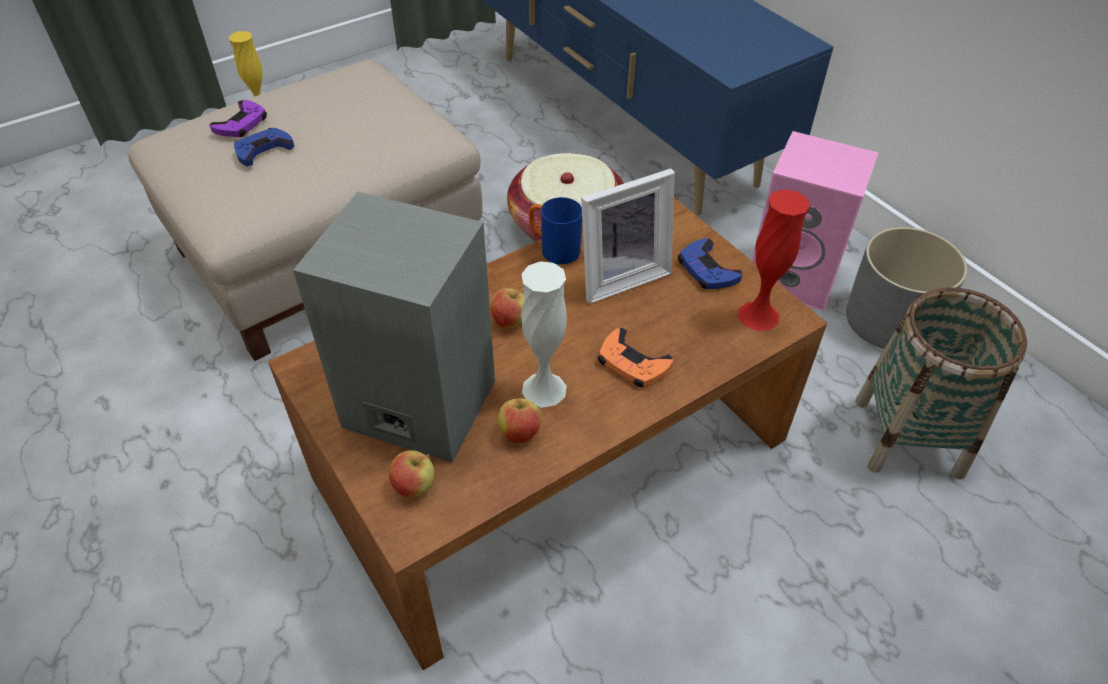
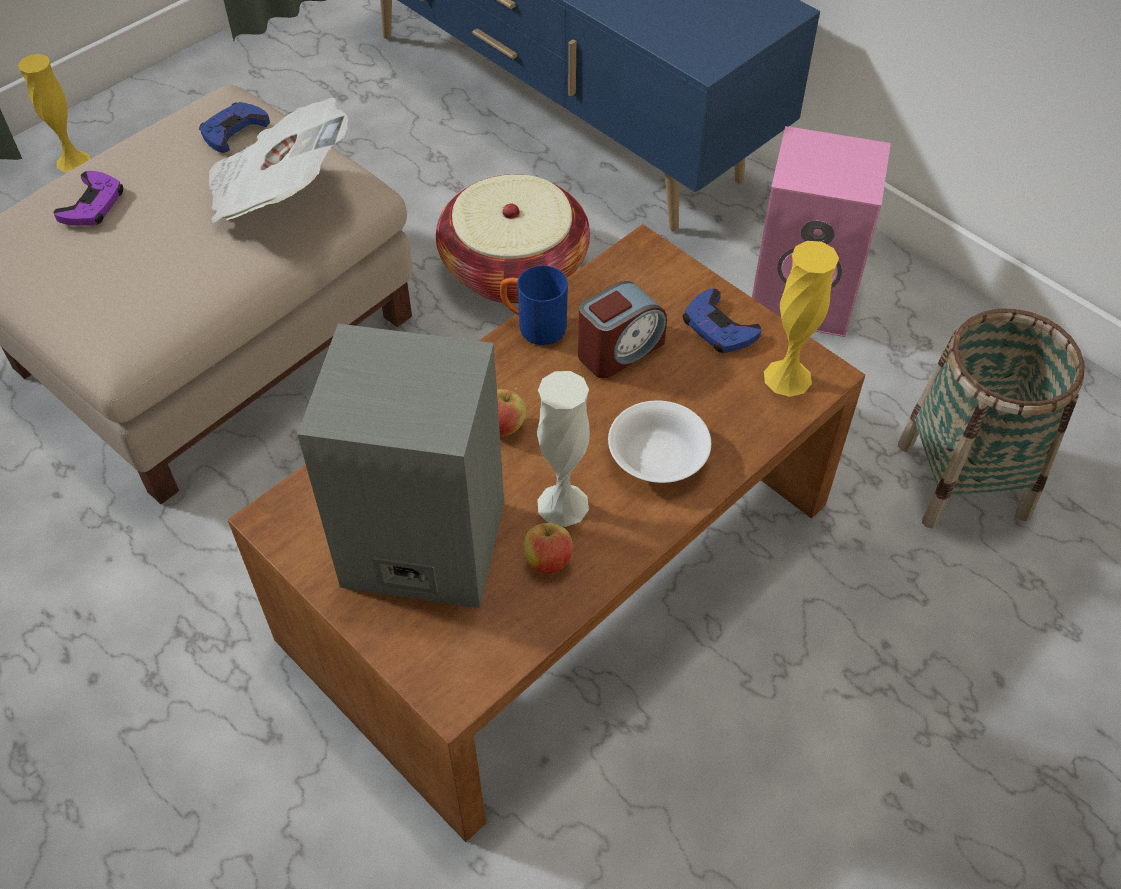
camera: 10 degrees left, 5 degrees up
blue game controller [234,128,294,166] -> blue game controller moved to [199,102,270,153]
apple [389,450,434,498] -> none
picture frame [581,168,675,304] -> alarm clock [578,281,667,378]
orange game controller [598,328,673,387] -> white bowl [608,401,711,483]
red vase [738,189,810,331] -> yellow vase [764,241,839,397]
grey planter [846,227,967,349] -> none
none -> newspaper [208,98,348,223]

